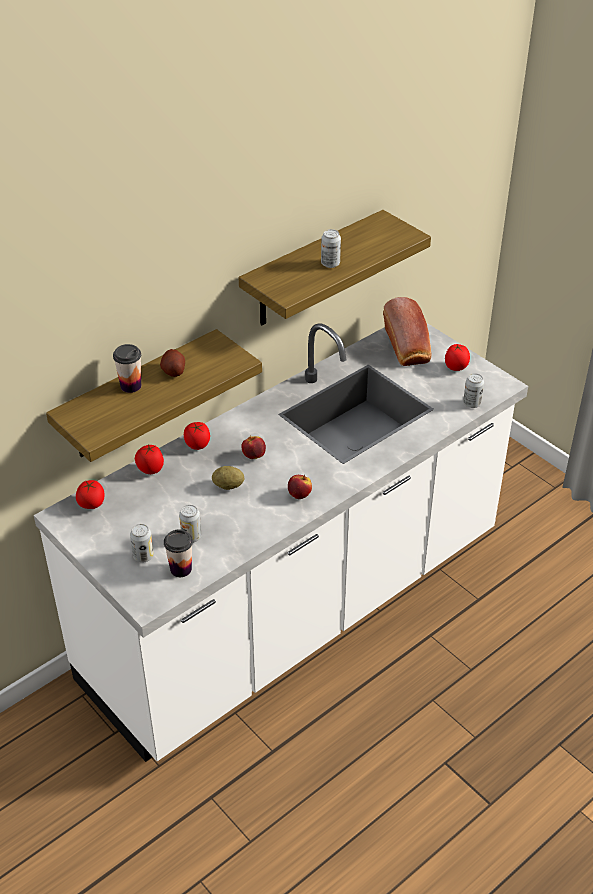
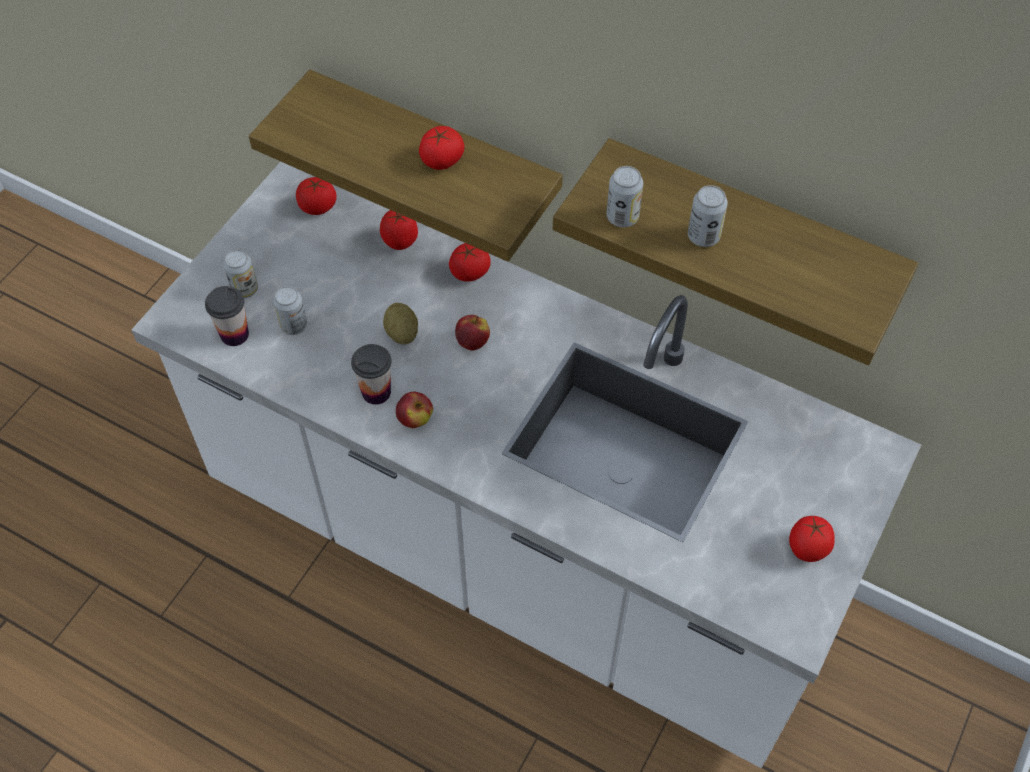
camera: 70 degrees right, 15 degrees up
cup [113,344,141,393] -> cup moved to [351,344,391,405]
potato [160,349,185,377] -> tomato [419,126,464,170]
bread [383,297,431,366] -> none
can [463,373,484,408] -> can moved to [607,166,643,227]

